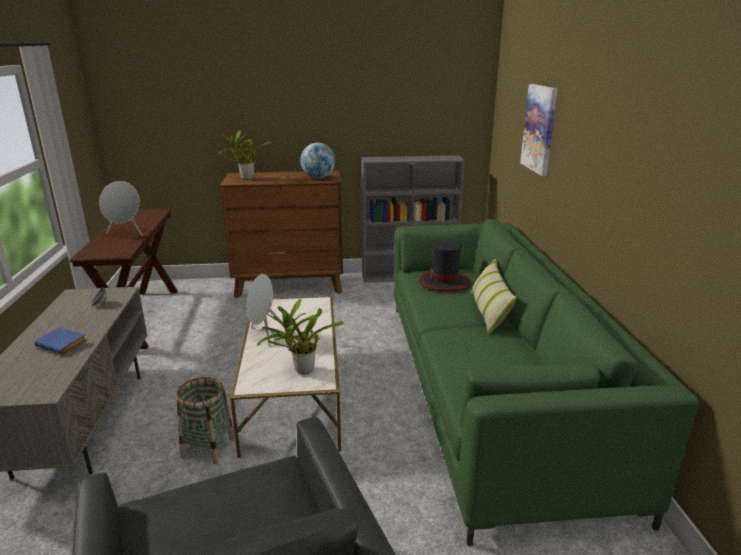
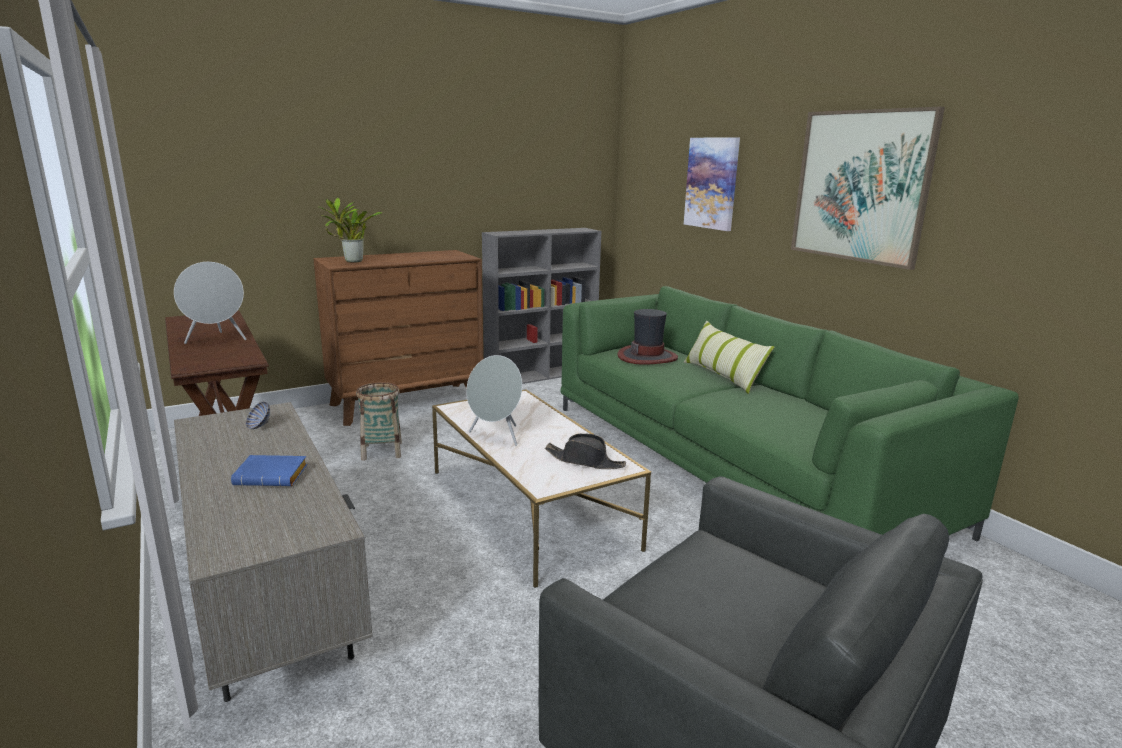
camera: 25 degrees left, 5 degrees down
basket [177,377,235,464] -> basket moved to [356,382,402,461]
potted plant [257,299,344,374] -> black hat [545,434,626,469]
globe [301,143,335,179] -> none
none -> picture [791,107,945,270]

